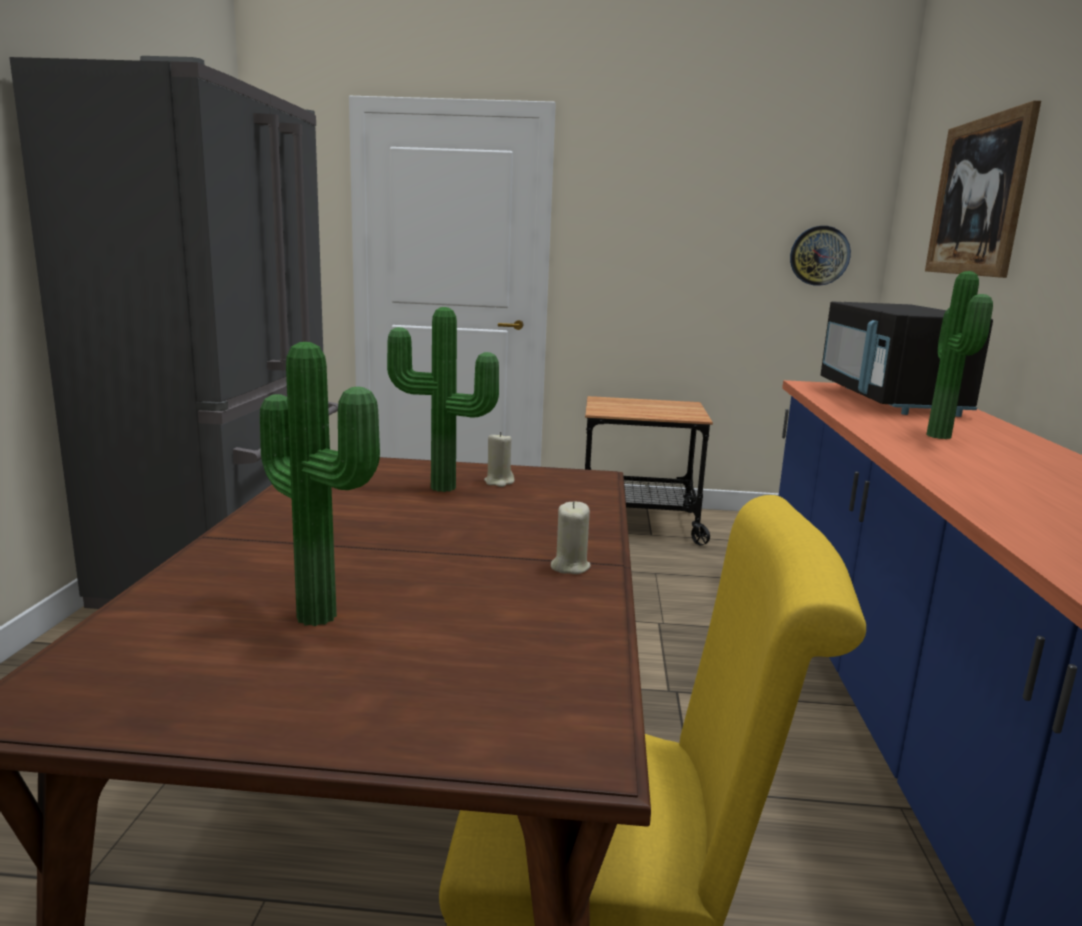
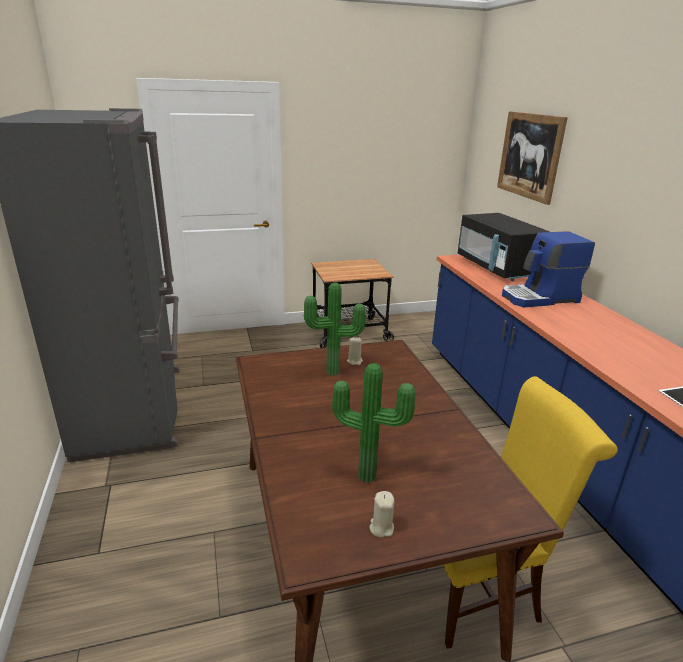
camera: 20 degrees left, 10 degrees up
beige candle [551,501,591,574] -> beige candle moved to [369,491,394,538]
wall clock [790,226,851,286] -> none
potted plant [926,271,993,439] -> coffee machine [502,231,595,307]

